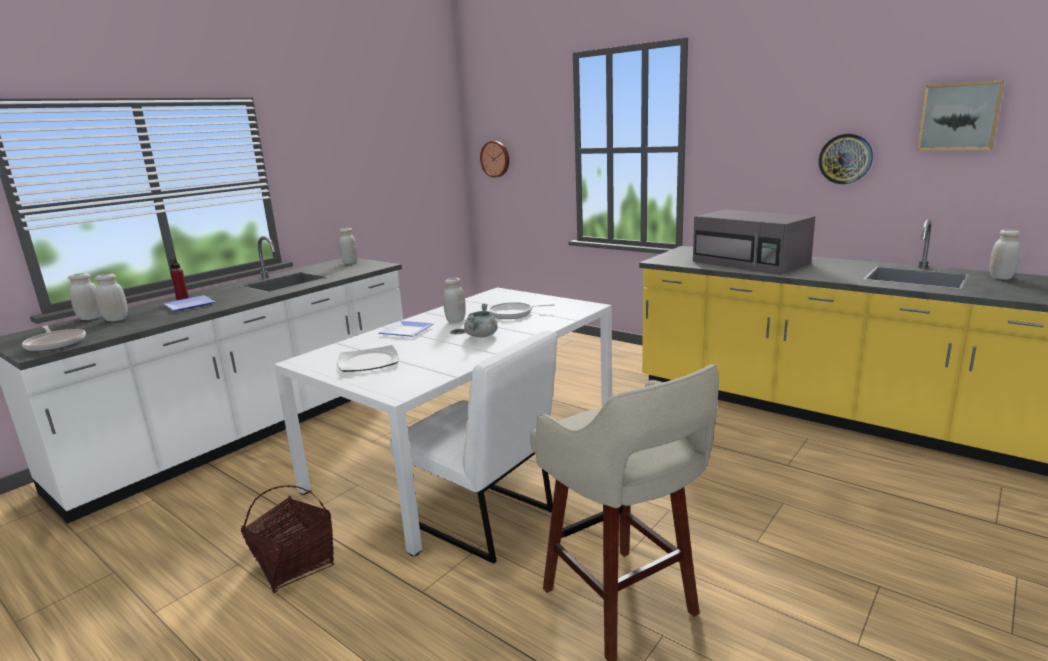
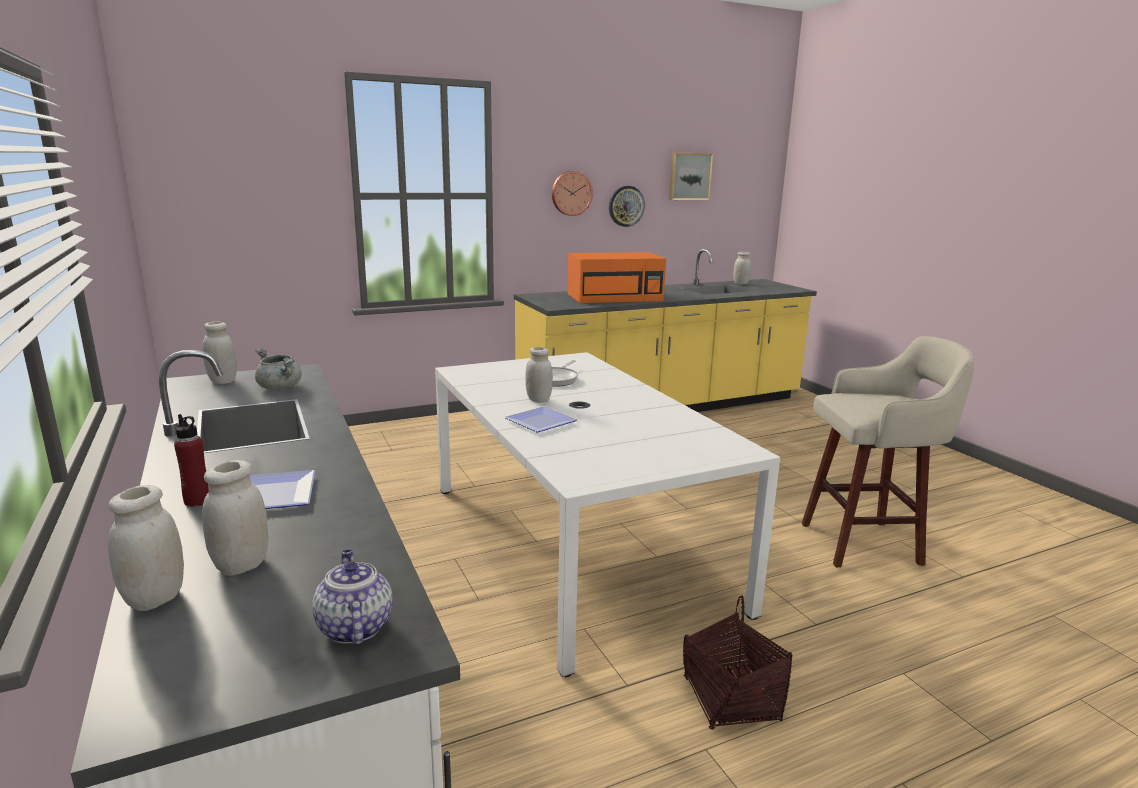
camera: 65 degrees left, 0 degrees up
frying pan [22,325,86,352] -> teapot [312,550,393,645]
plate [338,345,399,372] -> none
white chair [390,330,557,564] -> none
grey cooking pot [464,304,498,337] -> grey cooking pot moved to [255,348,302,390]
wall clock [480,141,509,178] -> wall clock moved to [552,171,593,216]
grey microwave [693,210,816,275] -> orange microwave [567,252,666,303]

